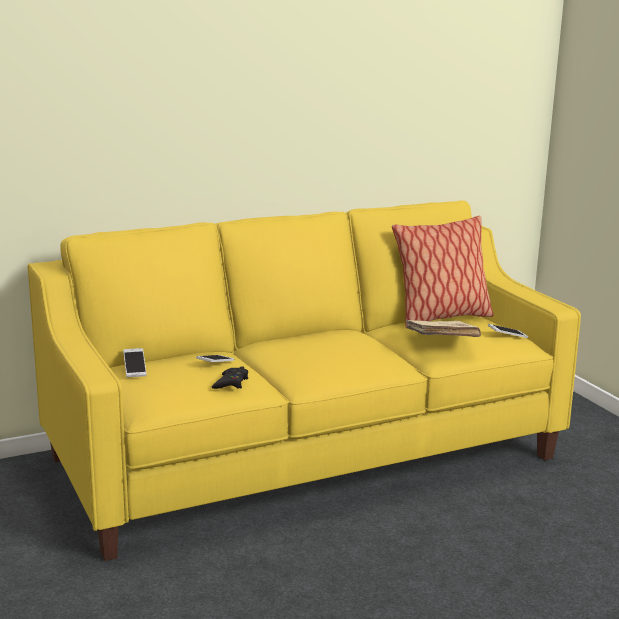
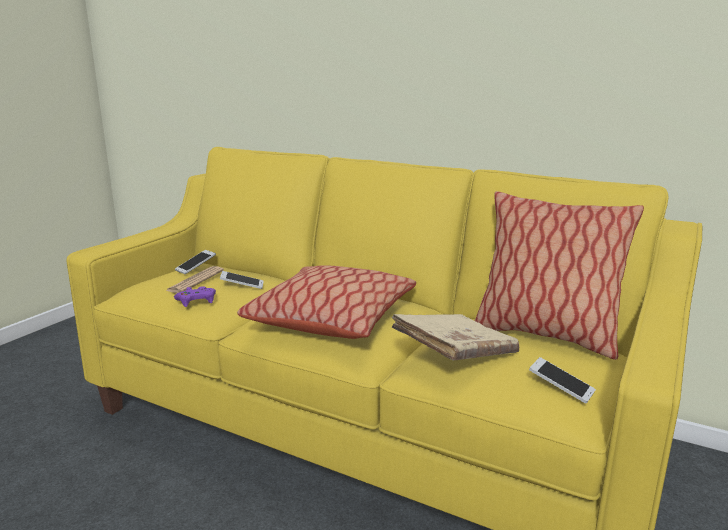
camera: 55 degrees right, 0 degrees up
black game controller [212,367,248,389] -> purple game controller [174,286,216,307]
none -> newspaper [166,266,224,293]
none -> pillow [237,265,416,339]

